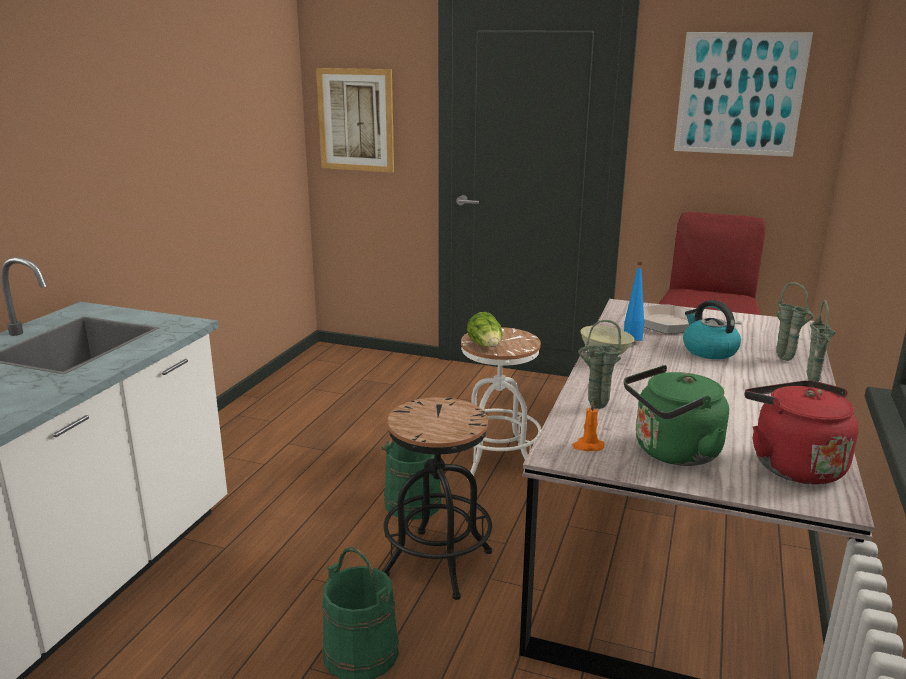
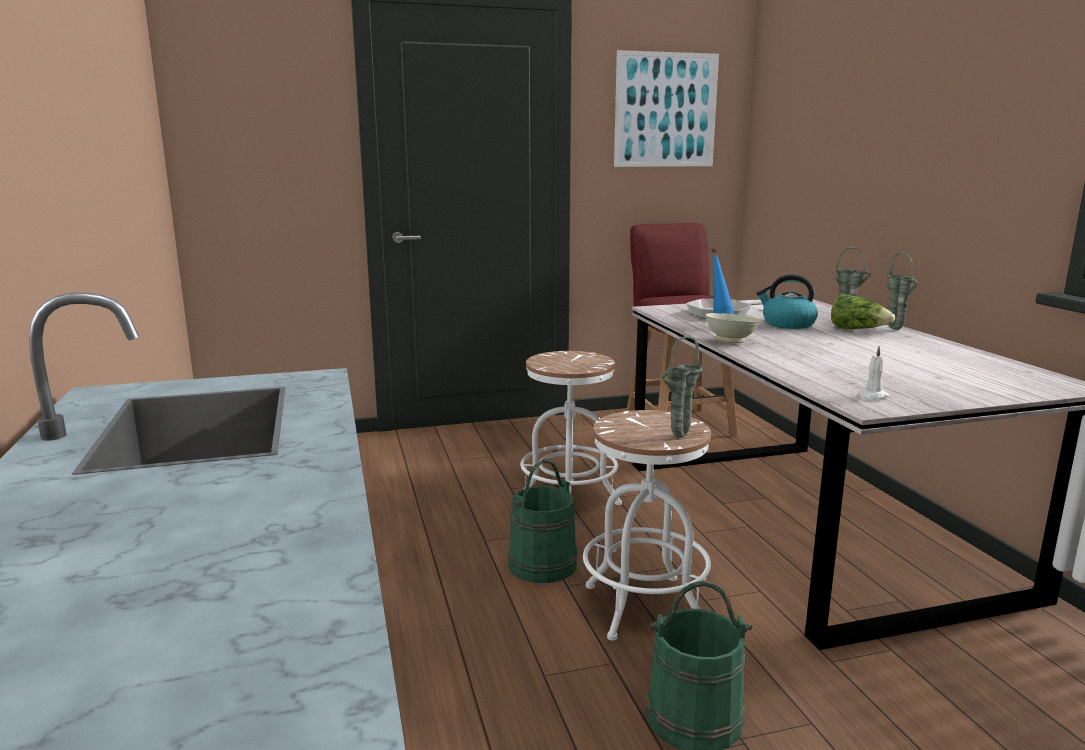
camera: 35 degrees left, 5 degrees down
picture [316,68,394,173] -> none
black stool [382,397,492,600] -> white stool [583,410,711,640]
lettuce [467,312,502,347] -> lettuce moved to [831,294,895,329]
orange candle [572,400,604,451] -> white candle [858,346,889,400]
green vase [578,320,622,409] -> green vase moved to [662,336,703,438]
green kettle [624,365,729,466] -> none
red kettle [745,380,859,485] -> none

